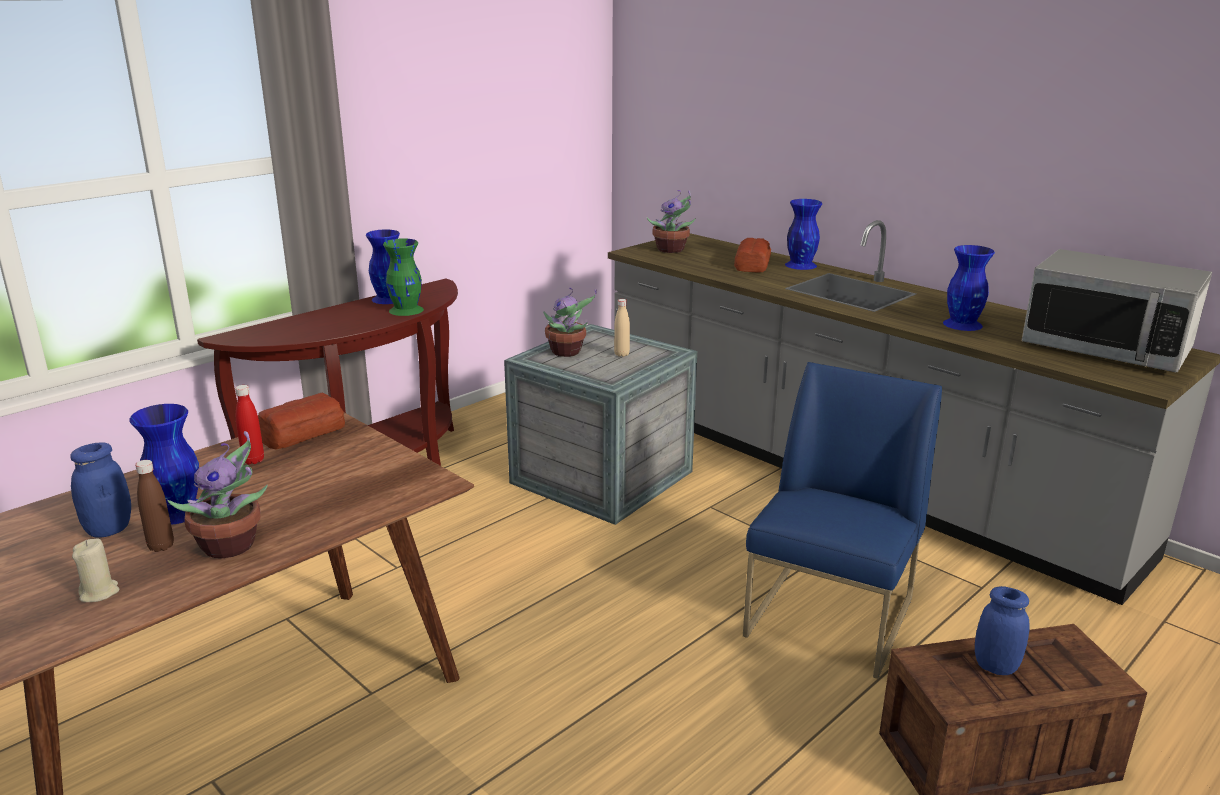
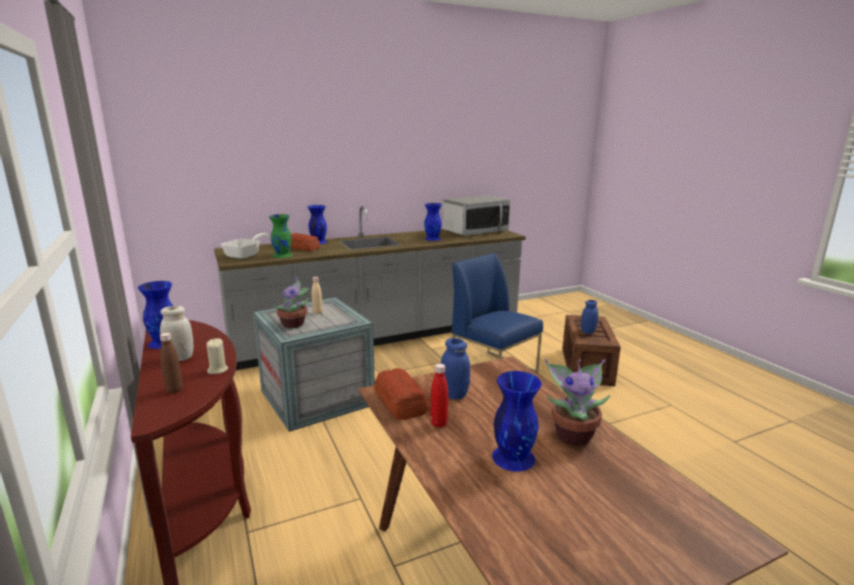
camera: 70 degrees left, 5 degrees down
blue jar [70,442,131,538] -> blue jar moved to [441,338,470,399]
beige candle [72,539,120,602] -> beige candle moved to [206,338,228,374]
brown bottle [135,460,174,552] -> brown bottle moved to [160,333,183,393]
green vase [383,238,424,316] -> green vase moved to [269,214,293,258]
potted plant [647,190,696,253] -> frying pan [221,233,268,259]
none -> white jar [160,306,193,361]

